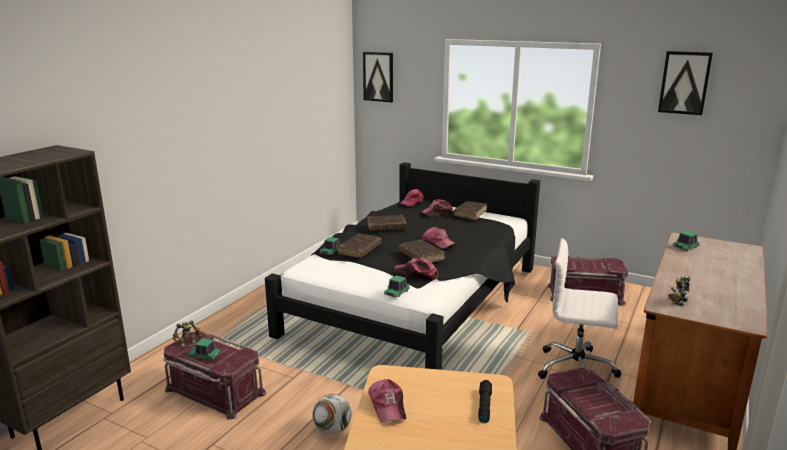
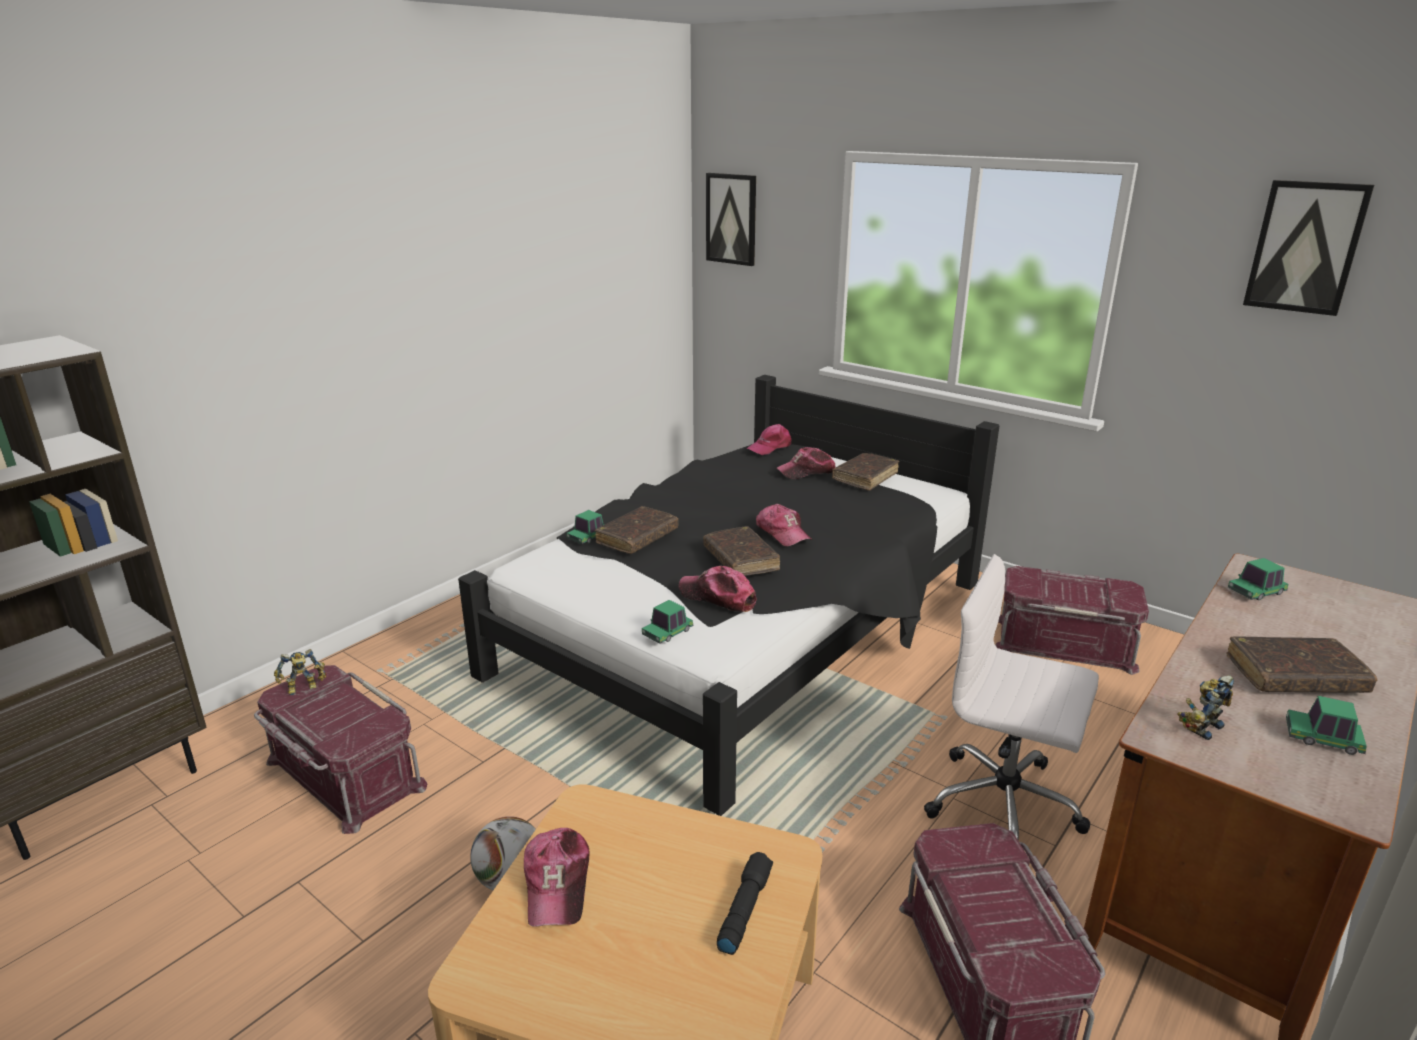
camera: 10 degrees right, 5 degrees up
toy car [188,338,221,361] -> toy car moved to [1286,696,1367,755]
brown book [367,215,407,231] -> brown book moved to [1226,636,1378,693]

